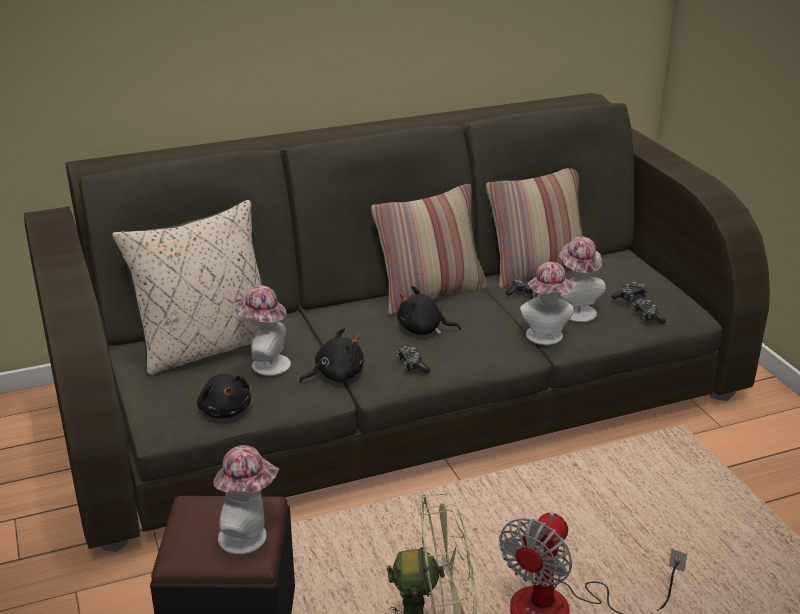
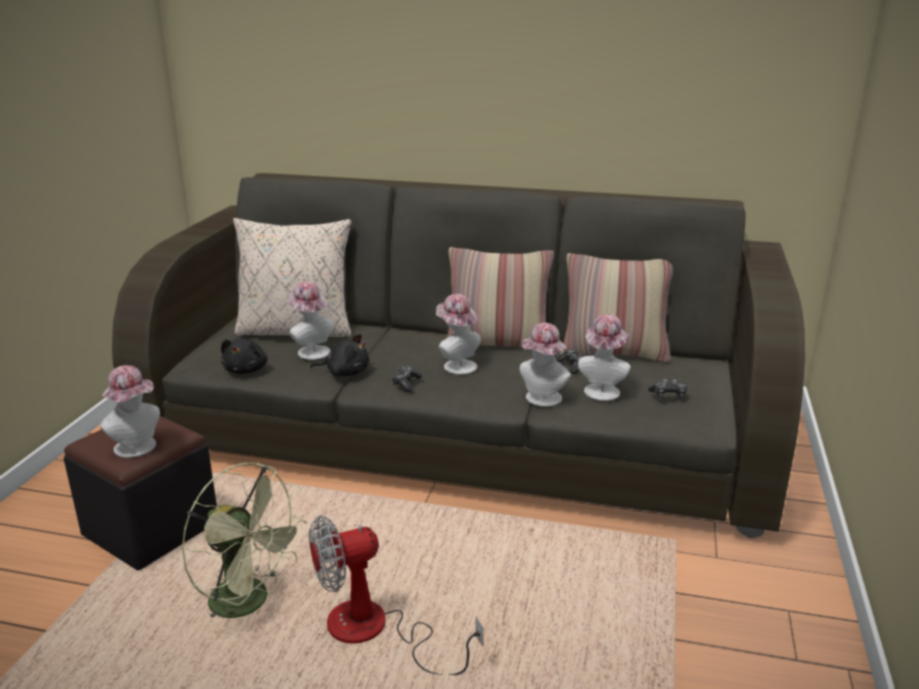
camera: 35 degrees right, 5 degrees down
black plush toy [397,286,461,335] -> hat [436,294,481,375]
game controller [633,299,666,324] -> none

